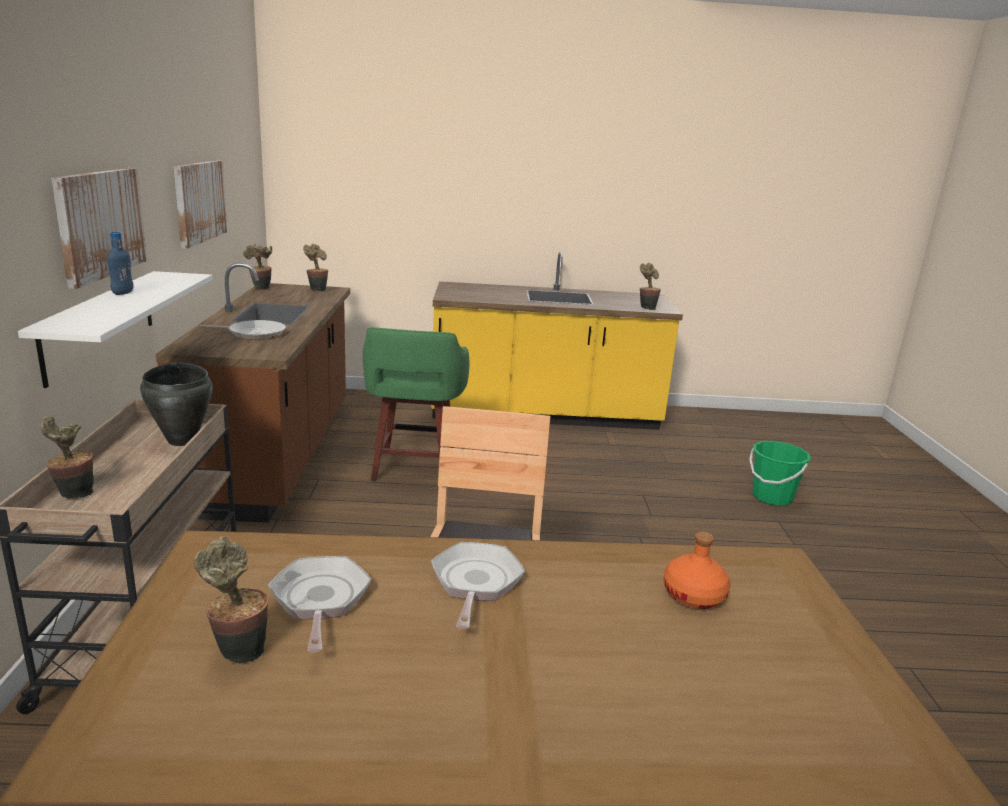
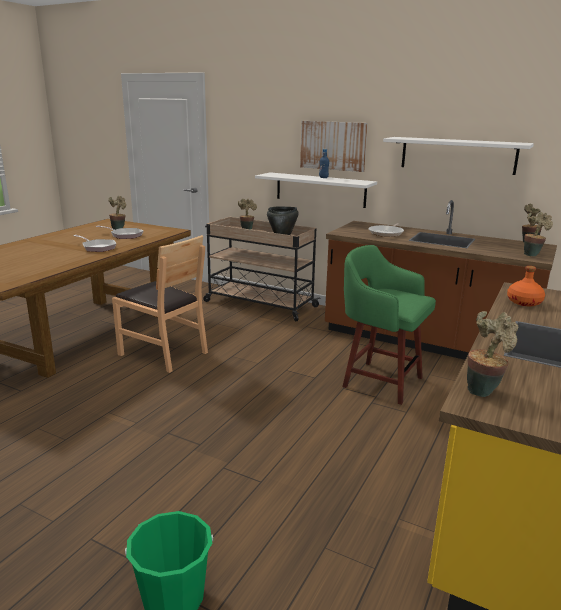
camera: 120 degrees right, 0 degrees up
picture [173,160,227,249] -> white shelf [383,137,534,175]
orange bottle [663,531,730,609] -> orange bottle moved to [507,266,545,306]

